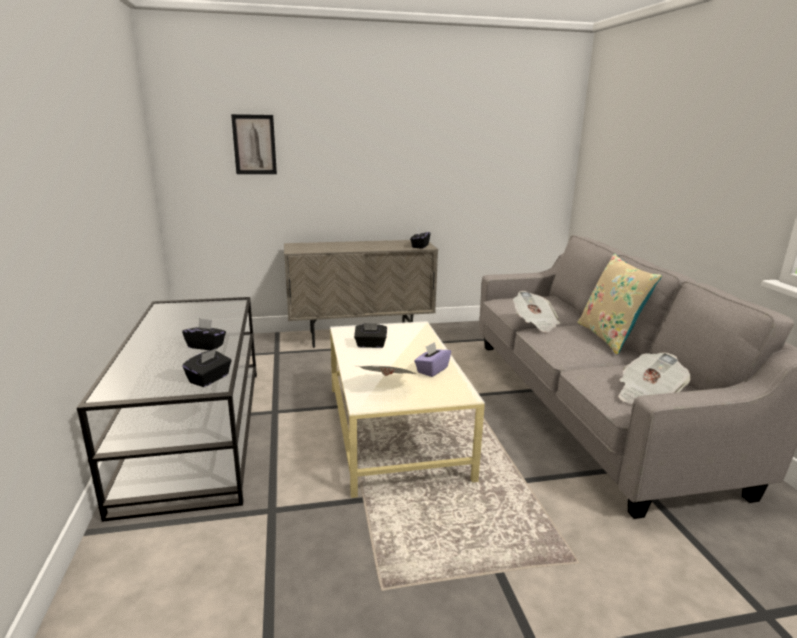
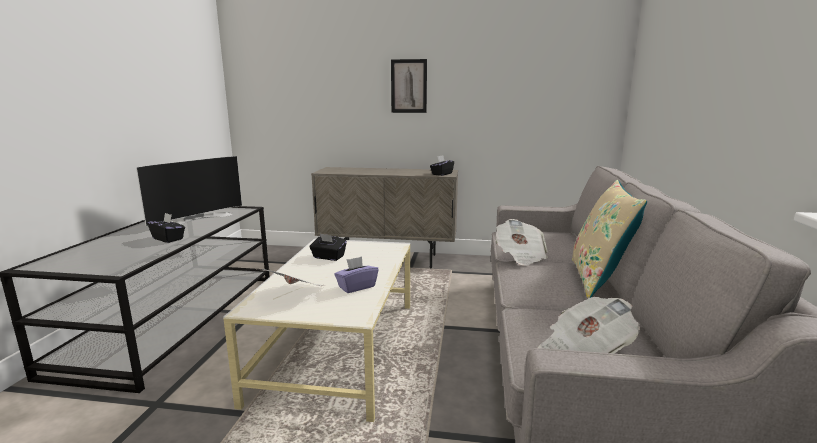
camera: 20 degrees right, 5 degrees down
black tissue box [183,348,232,387] -> none
picture [231,114,277,174] -> picture moved to [391,59,427,113]
none -> television [136,156,242,226]

